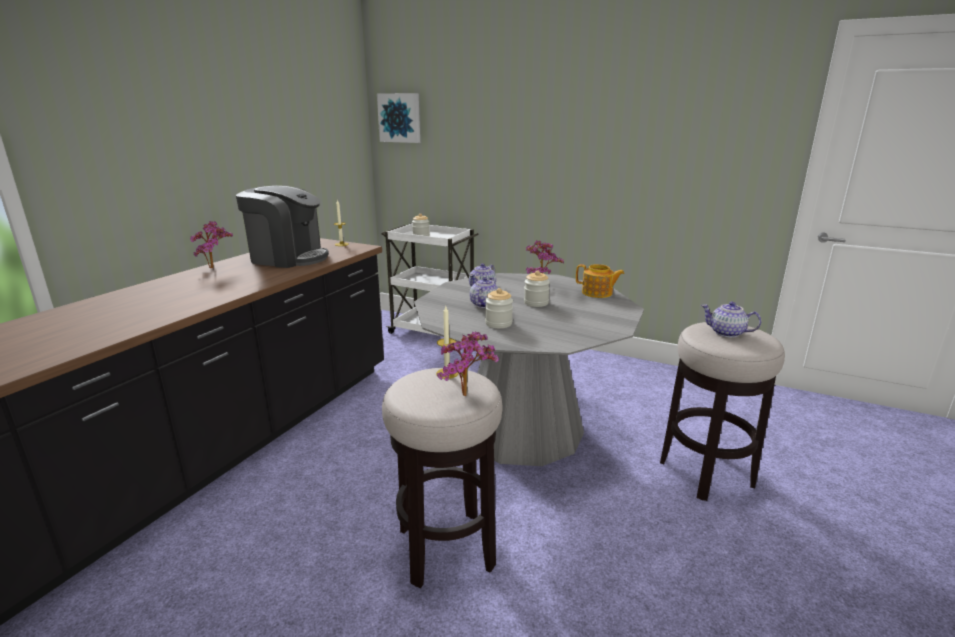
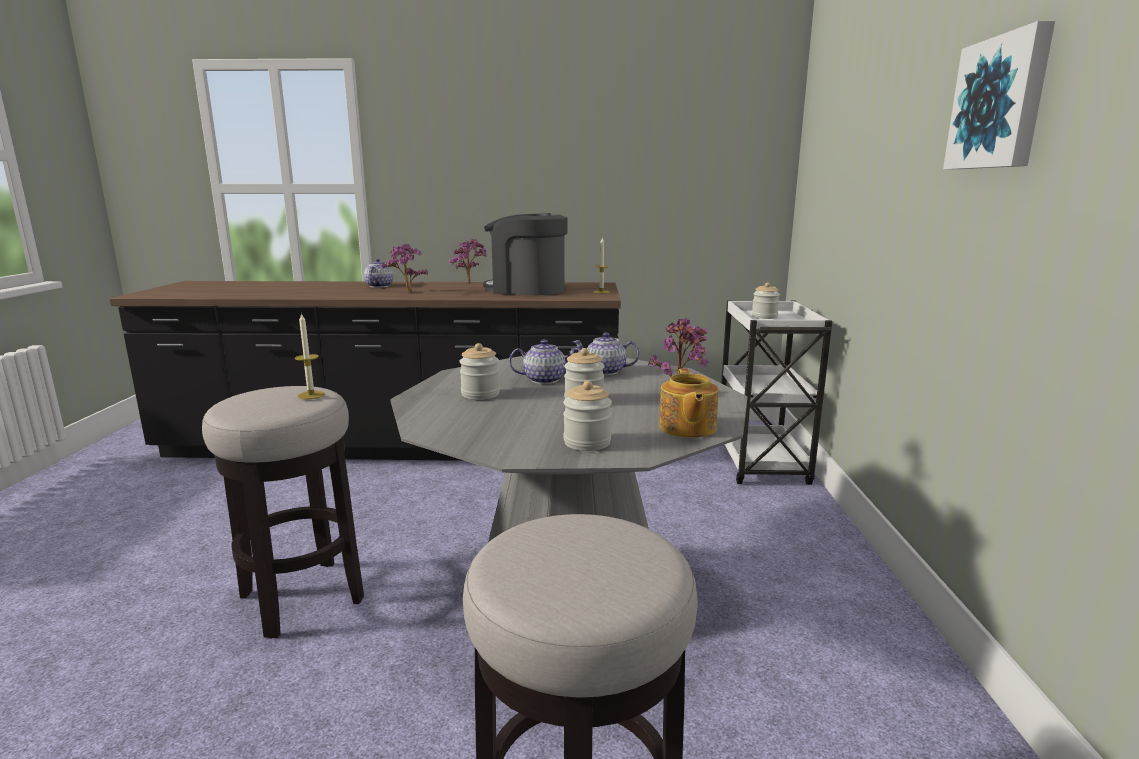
camera: 65 degrees right, 5 degrees down
coffee machine [236,186,329,268] -> coffee machine turned 120 degrees clockwise [483,213,567,295]
picture [377,93,420,143] -> picture moved to [943,21,1055,169]
potted plant [437,331,499,396] -> potted plant moved to [382,244,428,292]
teapot [701,302,761,338] -> teapot moved to [364,259,393,288]
none -> jar [563,381,612,451]

